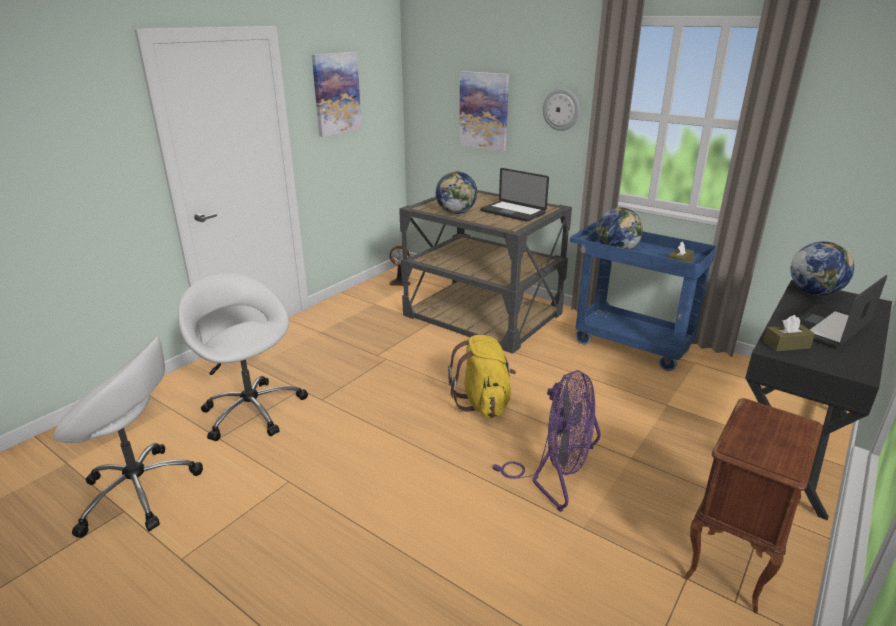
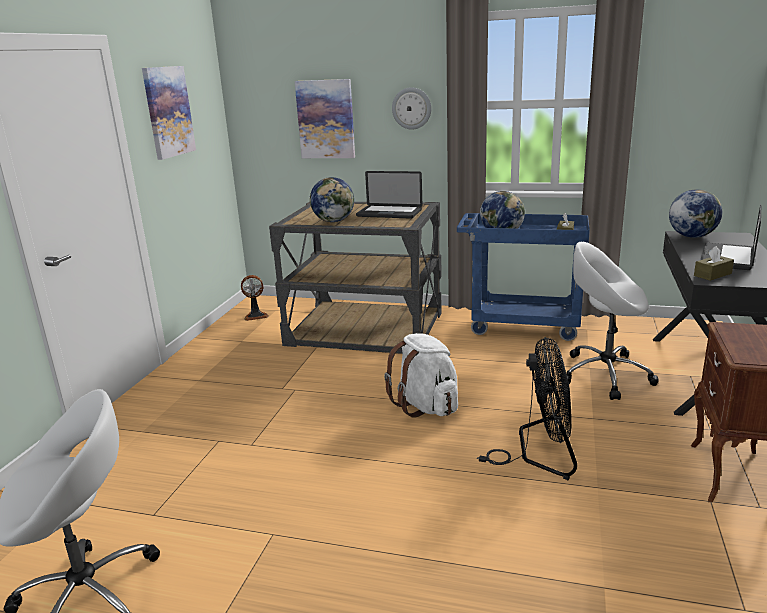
camera: 20 degrees left, 5 degrees down
white office chair [178,274,308,441] -> white office chair moved to [566,242,659,400]
yellow backpack [448,335,516,418] -> white backpack [384,333,458,418]
purple fan [493,370,601,512] -> black fan [478,337,577,480]

